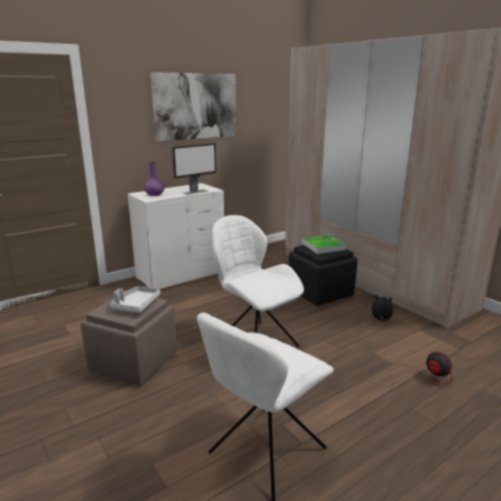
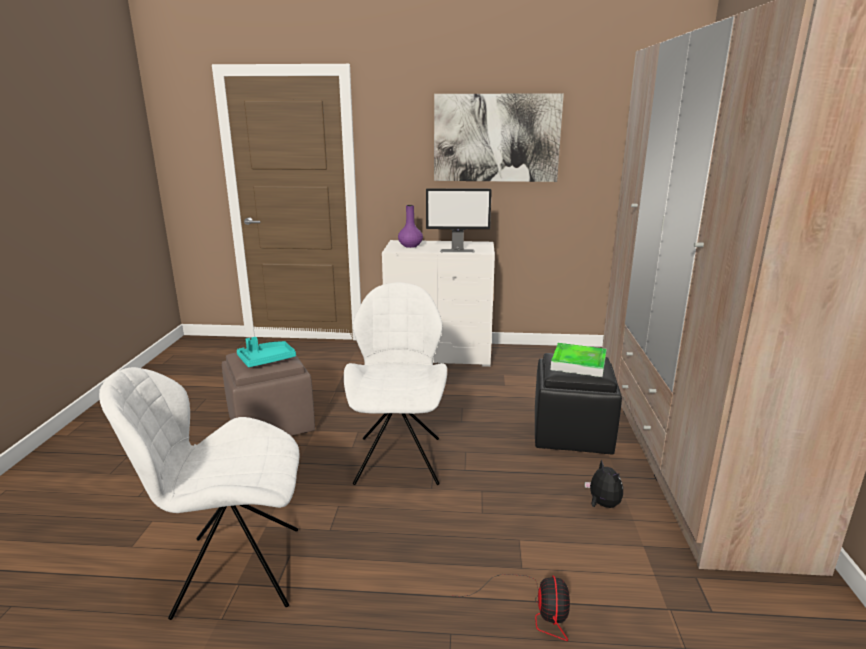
camera: 40 degrees right, 0 degrees up
grey tray [110,286,160,313] -> turquoise tray [237,337,296,367]

